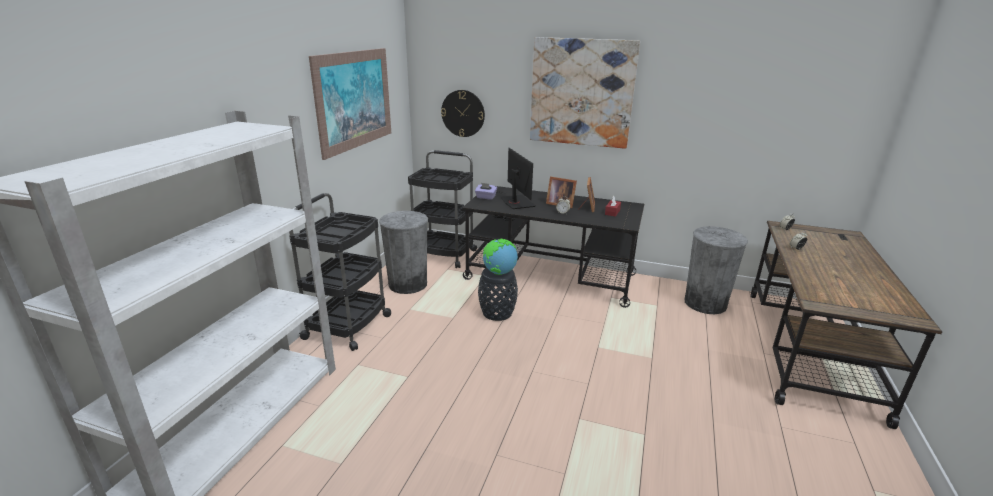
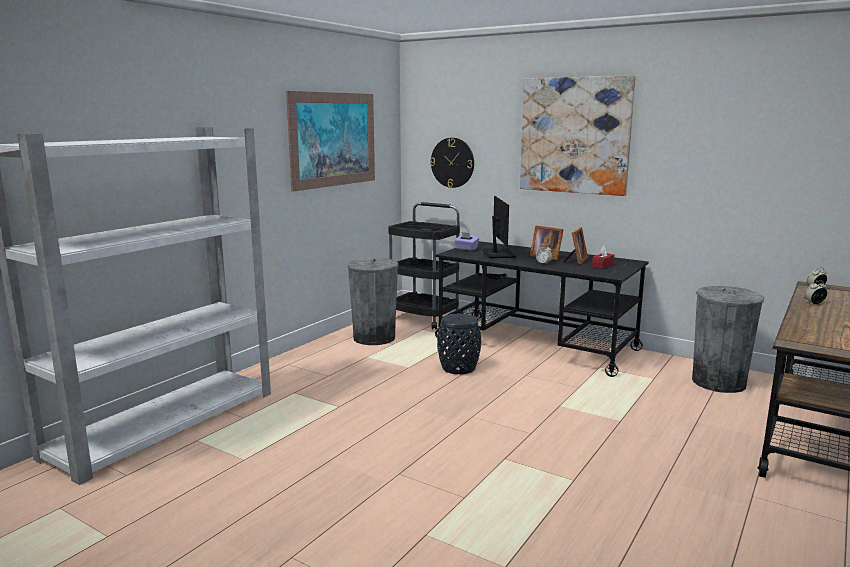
camera: 15 degrees right, 10 degrees down
black cart [289,193,391,351] -> none
globe [483,239,518,275] -> none

